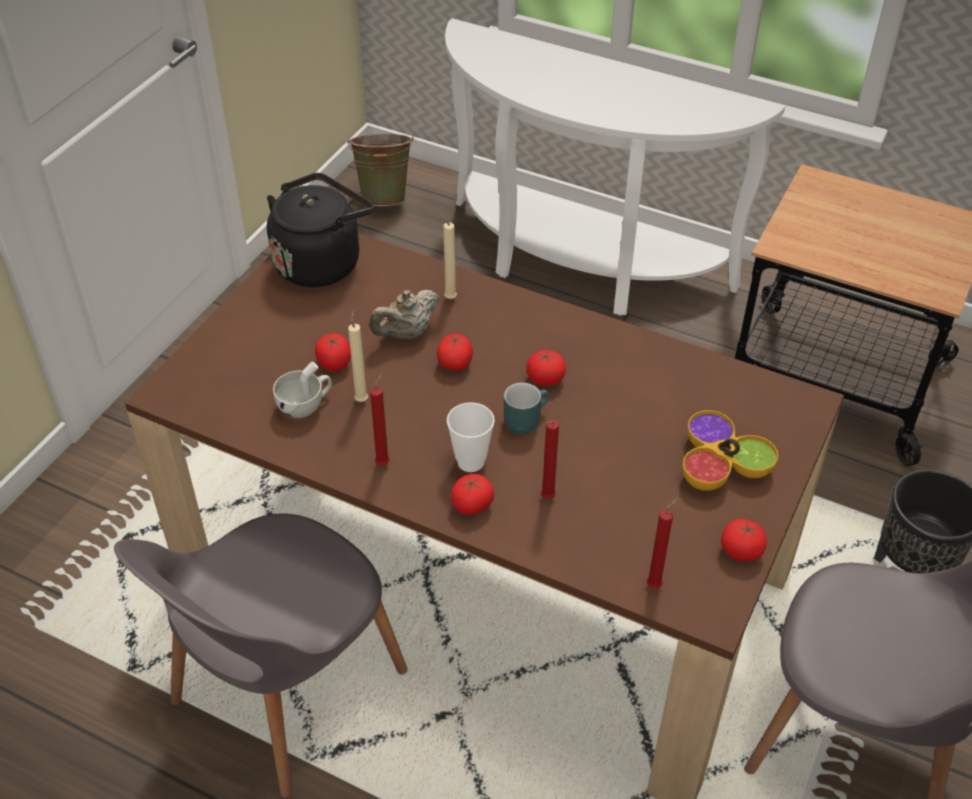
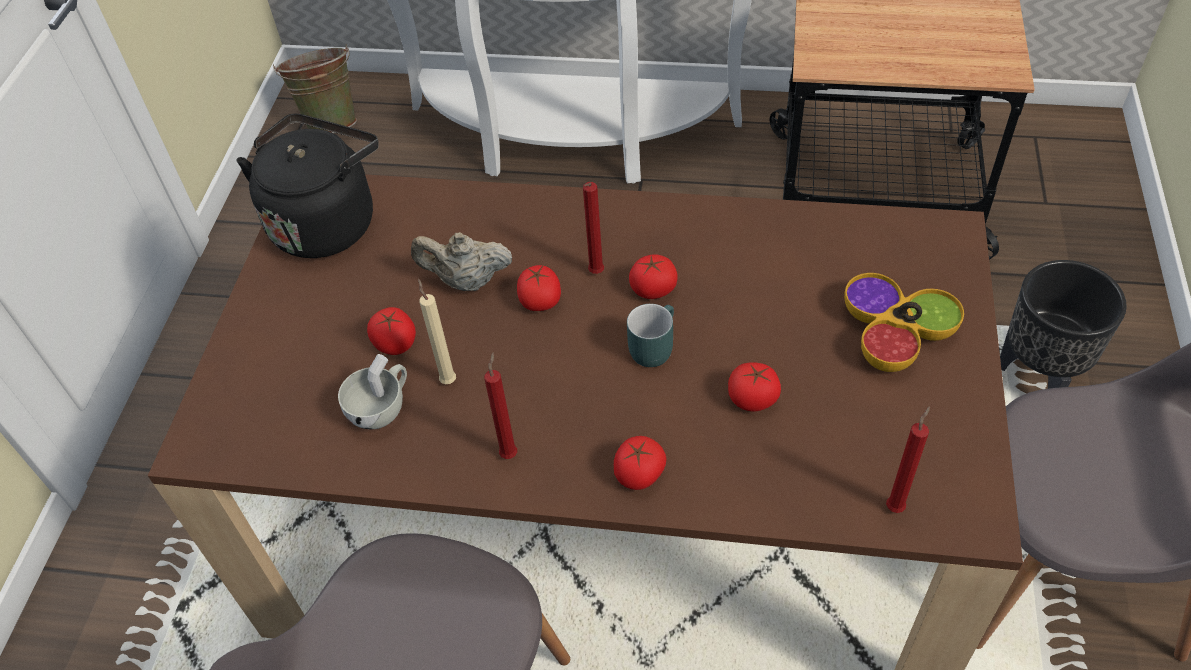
camera: 15 degrees left, 5 degrees up
beige teapot [369,290,439,339] -> beige teapot turned 60 degrees clockwise [411,232,512,291]
beige candle [439,214,457,299] -> none
cup [447,402,495,472] -> none
red candle [541,420,559,499] -> red candle moved to [583,182,604,274]
tomato [721,519,767,561] -> tomato moved to [728,362,781,411]

